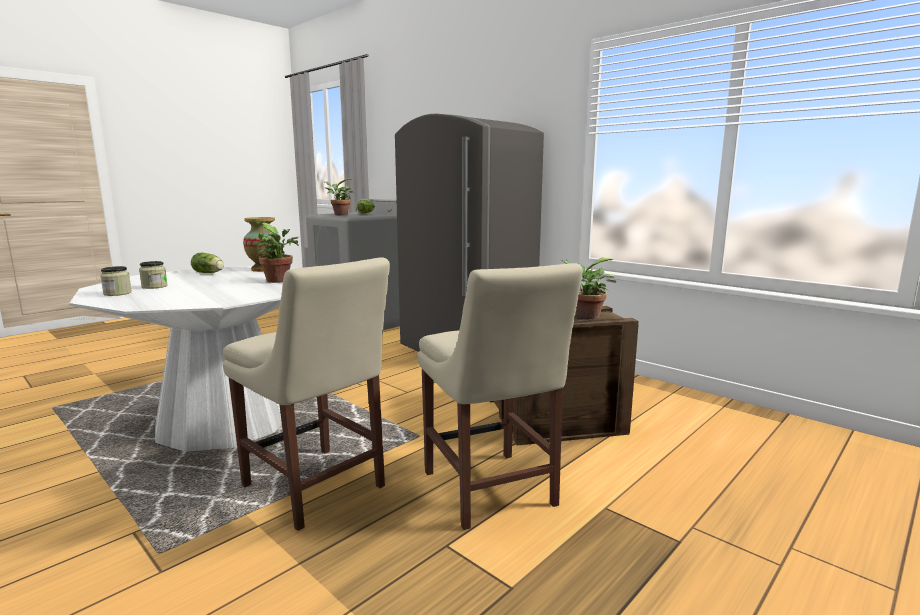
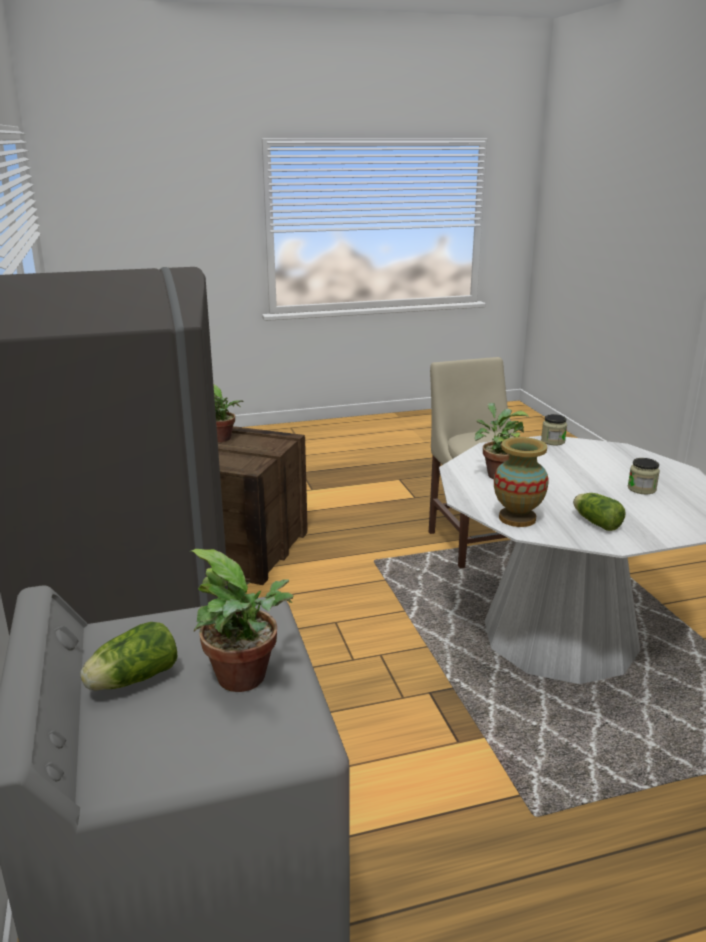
camera: 150 degrees left, 10 degrees up
jar [100,266,132,296] -> jar moved to [541,414,567,445]
beige chair [418,263,583,530] -> none

